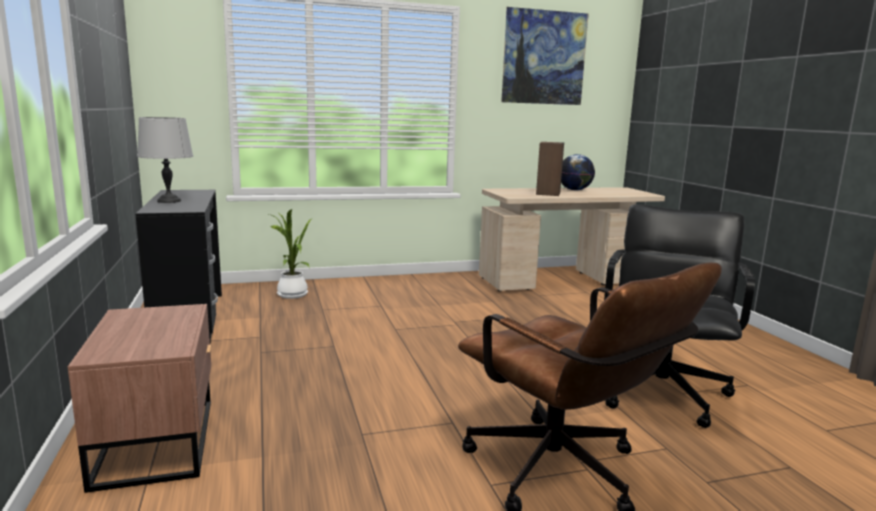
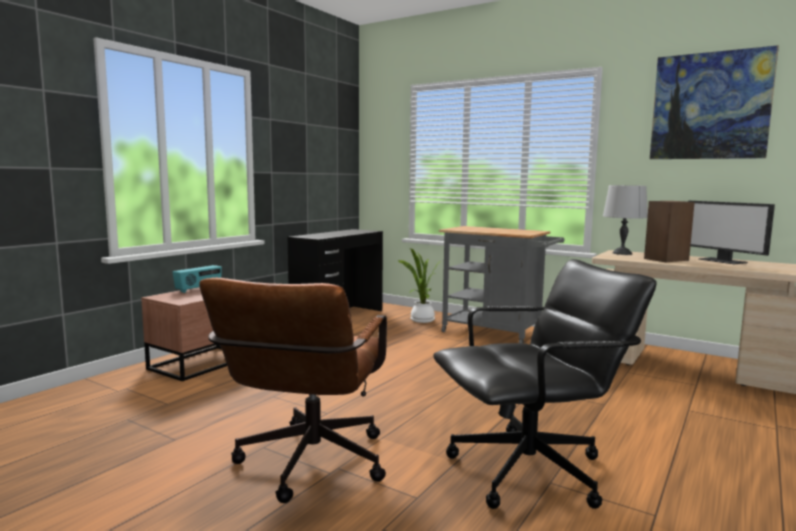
camera: 50 degrees right, 5 degrees down
grey table lamp [137,117,193,203] -> grey table lamp moved to [603,185,648,255]
globe [561,154,595,190] -> monitor [688,201,775,264]
none -> radio [173,265,222,293]
none -> grey cart [439,226,564,343]

